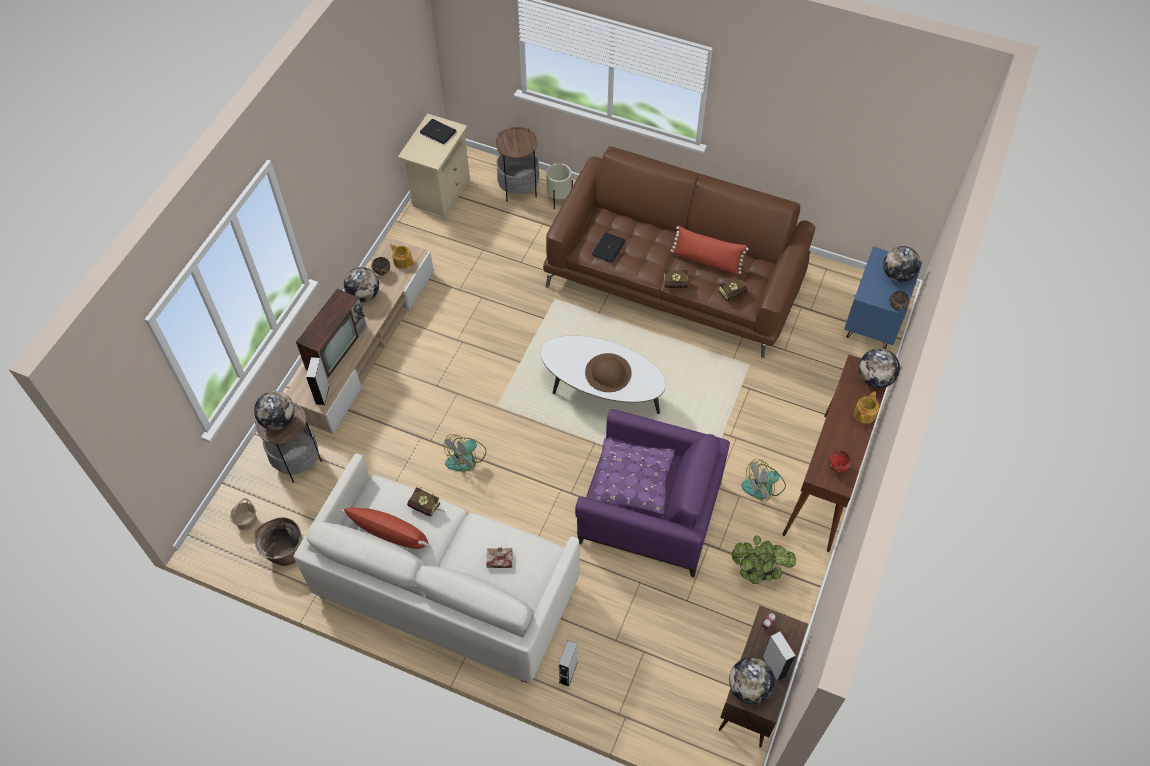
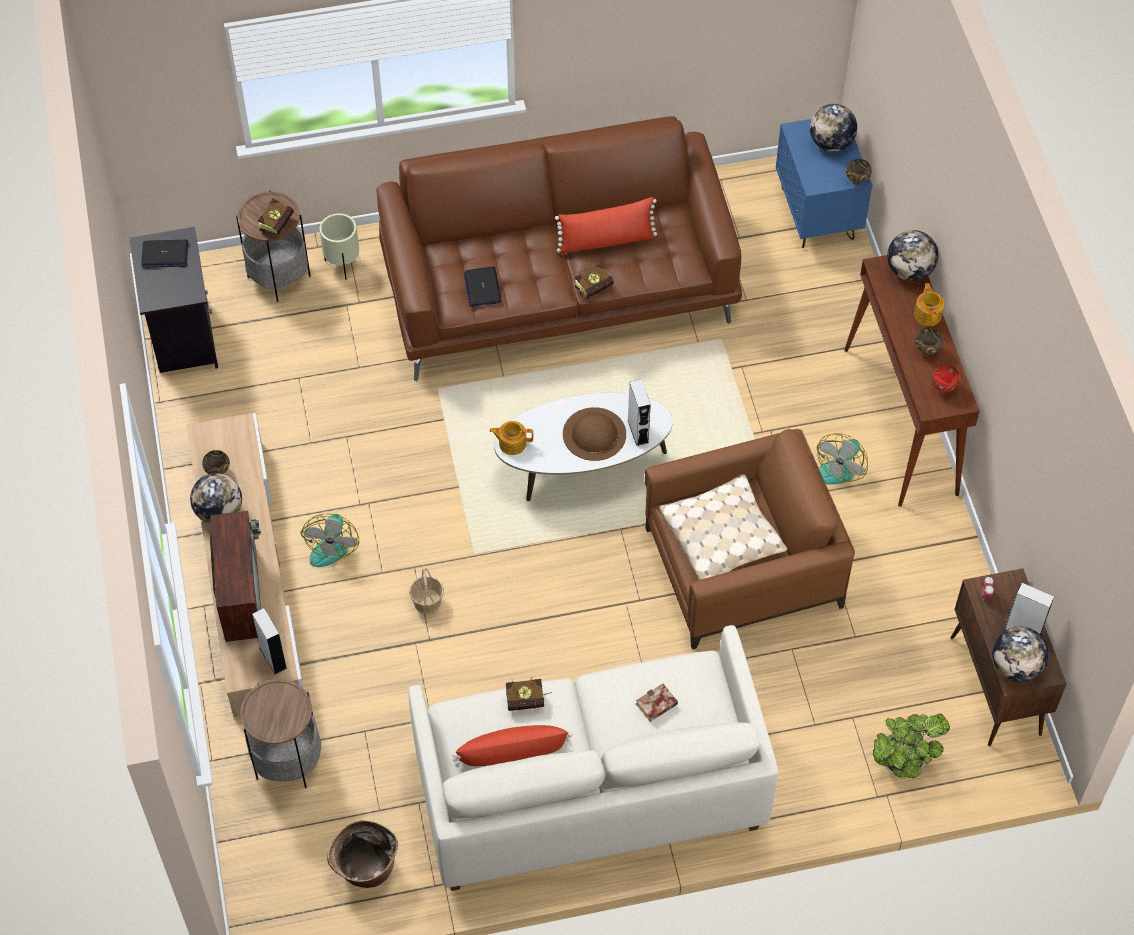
camera: 35 degrees left, 0 degrees up
basket [230,498,257,531] -> basket moved to [409,568,444,614]
globe [254,391,295,430] -> none
teapot [389,244,413,269] -> teapot moved to [489,421,534,455]
beige nightstand [398,114,470,220] -> black nightstand [129,227,218,373]
fan [444,434,486,472] -> fan moved to [300,514,359,567]
grey speaker [559,640,578,687] -> grey speaker moved to [628,379,651,446]
purple armchair [575,409,730,577] -> brown armchair [645,429,855,650]
purple pillow [593,438,675,514] -> beige pillow [660,474,787,580]
book [719,275,748,301] -> book moved to [258,198,294,235]
potted plant [732,535,796,584] -> potted plant moved to [873,714,950,778]
none -> brown bowl [914,328,943,355]

